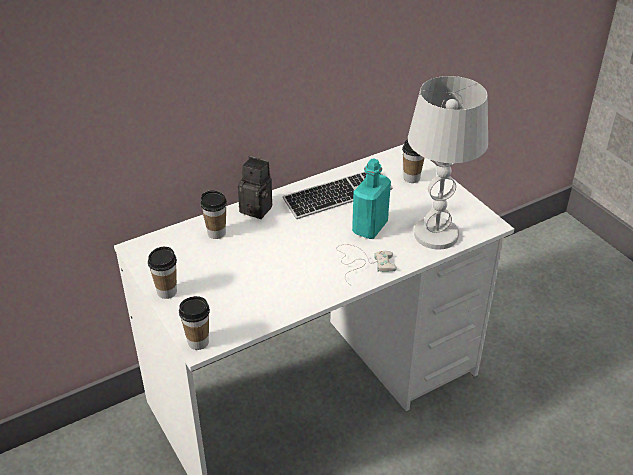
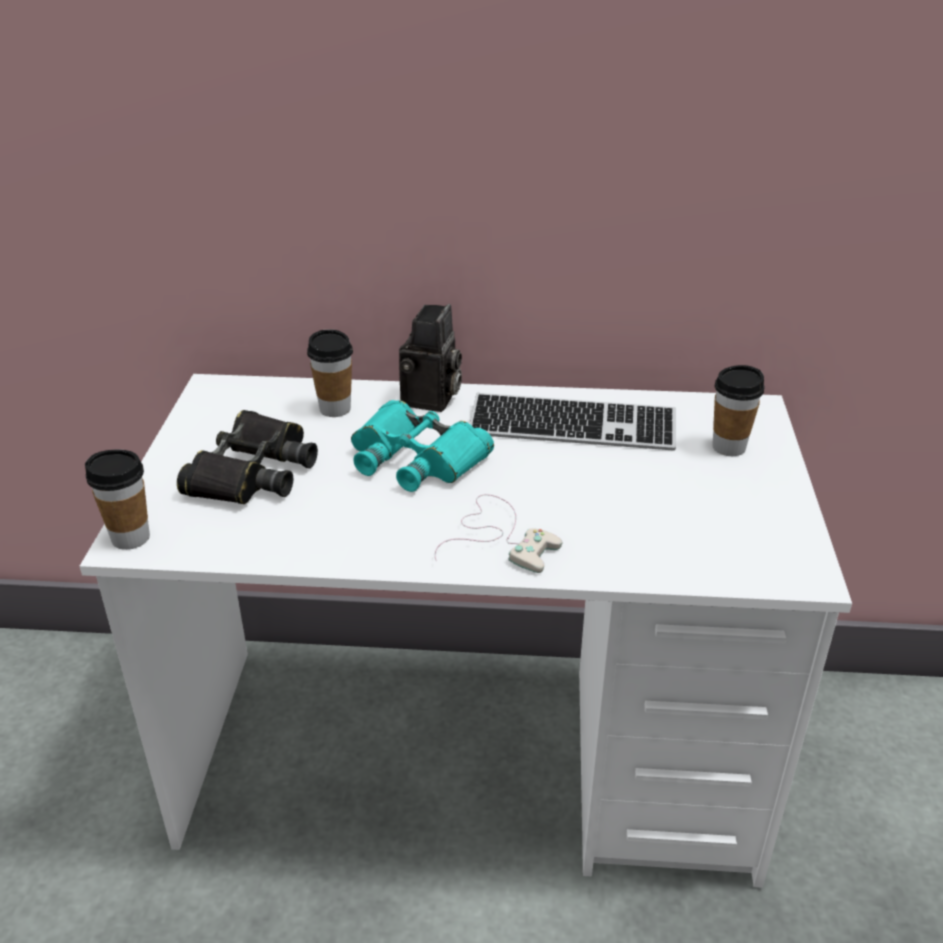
camera: 35 degrees right, 5 degrees down
cup [148,247,177,299] -> none
camera [238,156,272,219] -> camera turned 45 degrees clockwise [399,304,462,412]
turquoise bottle [352,158,391,239] -> none
white table lamp [408,76,488,250] -> none
none -> black binoculars [177,410,318,504]
none -> turquoise binoculars [351,400,494,492]

